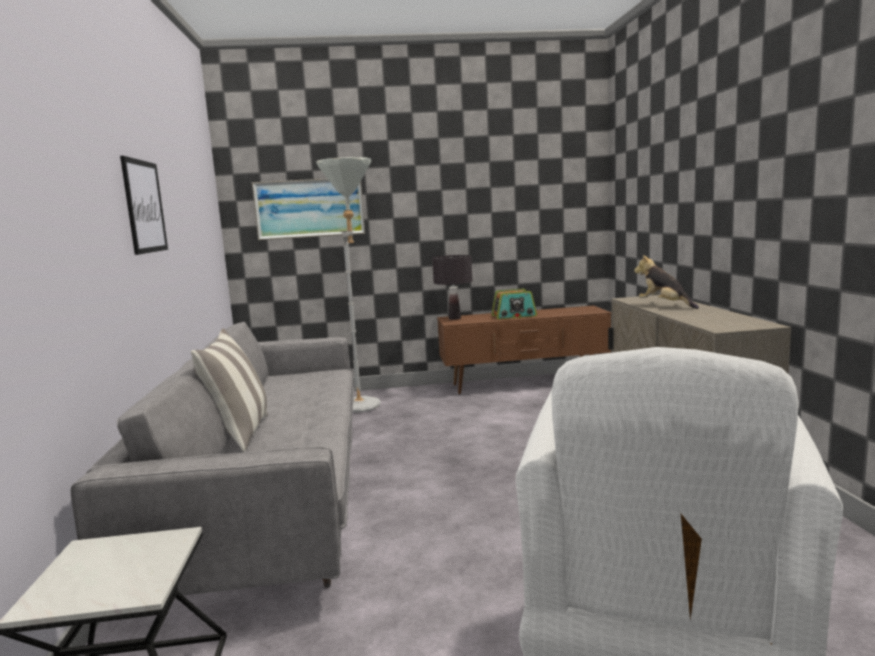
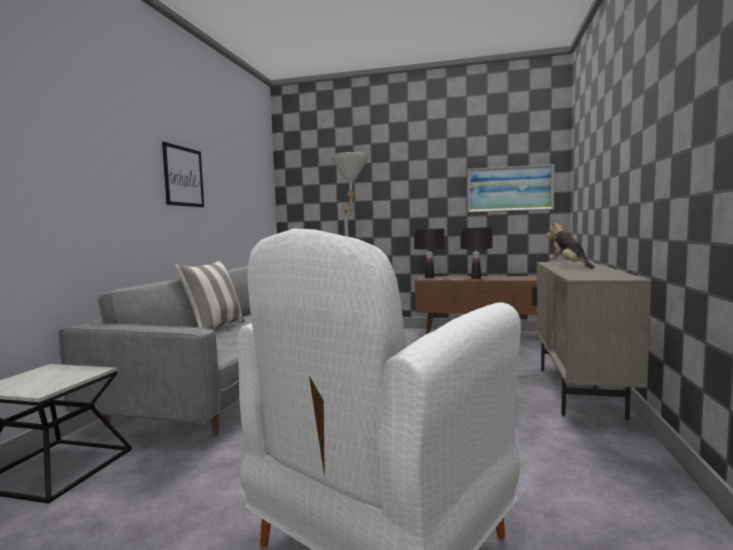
camera: 20 degrees right, 5 degrees down
picture [252,179,365,240] -> picture moved to [467,164,555,213]
radio [491,289,537,319] -> black table lamp [460,227,493,279]

